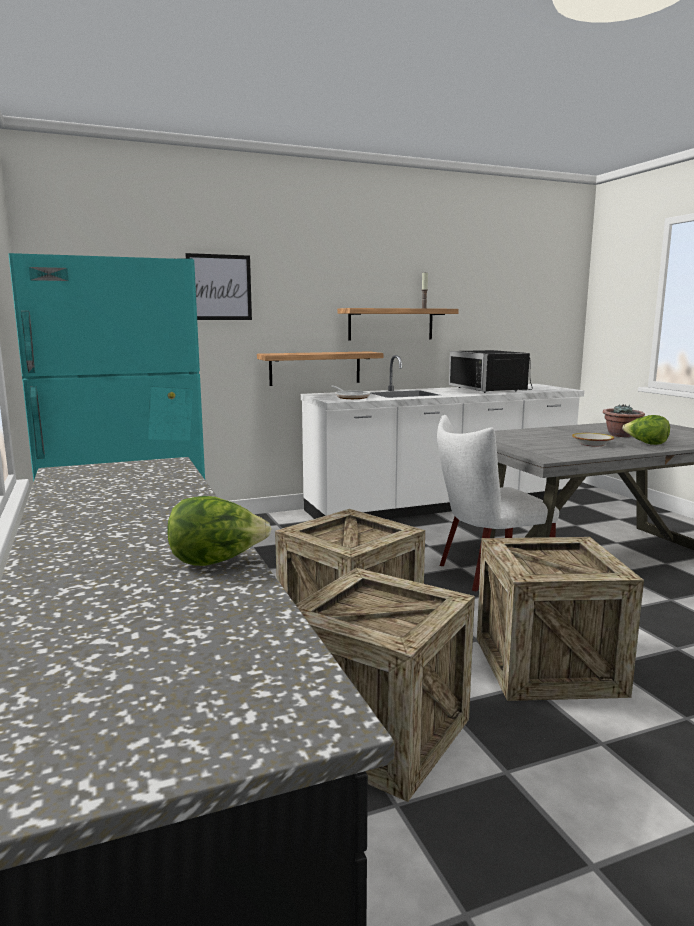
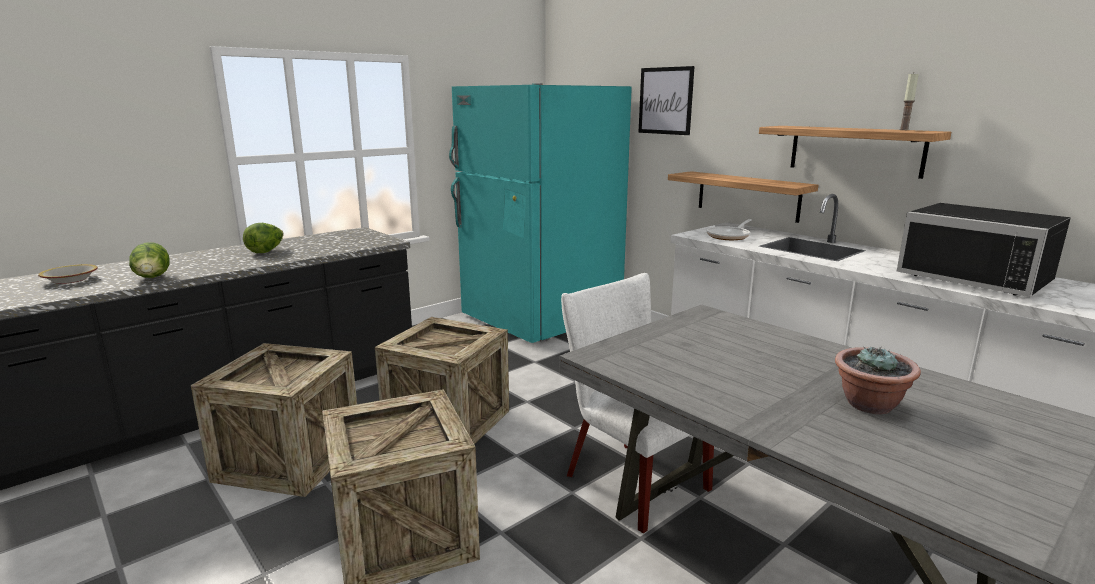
camera: 70 degrees right, 5 degrees up
black microwave [449,350,533,393] -> black microwave turned 90 degrees counterclockwise [897,203,1071,297]
bowl [572,433,614,447] -> bowl moved to [38,264,98,284]
lettuce [622,415,670,445] -> lettuce moved to [243,223,283,253]

